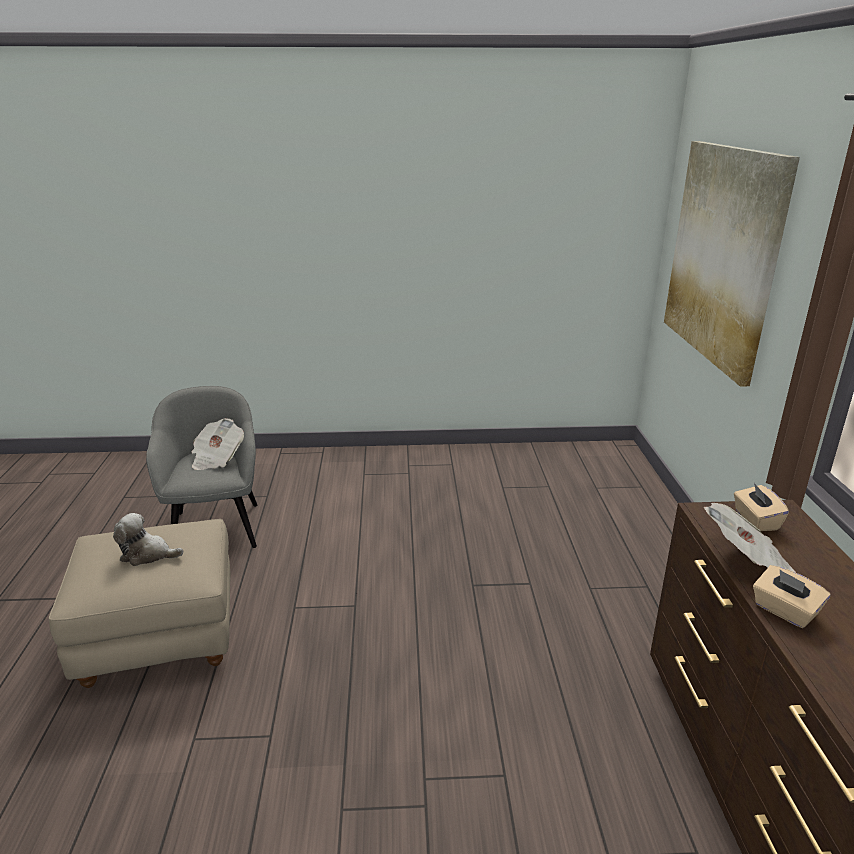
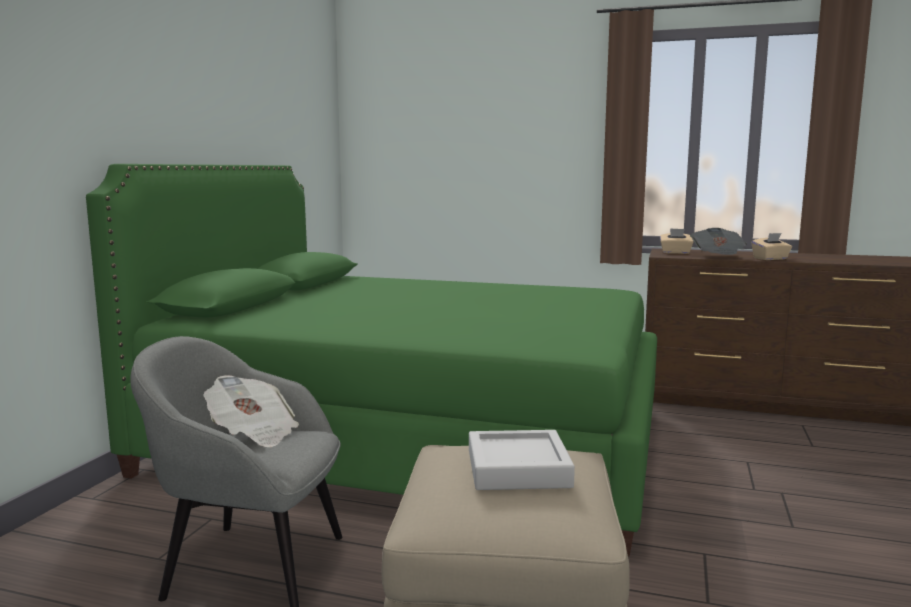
camera: 70 degrees left, 15 degrees down
plush toy [113,513,183,566] -> grey tray [469,430,575,490]
picture [664,141,800,387] -> none
none -> green bed [86,164,657,556]

